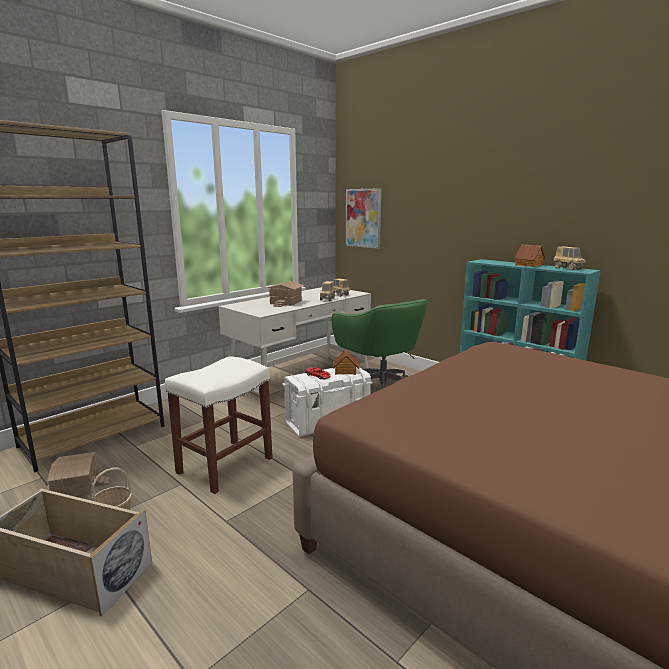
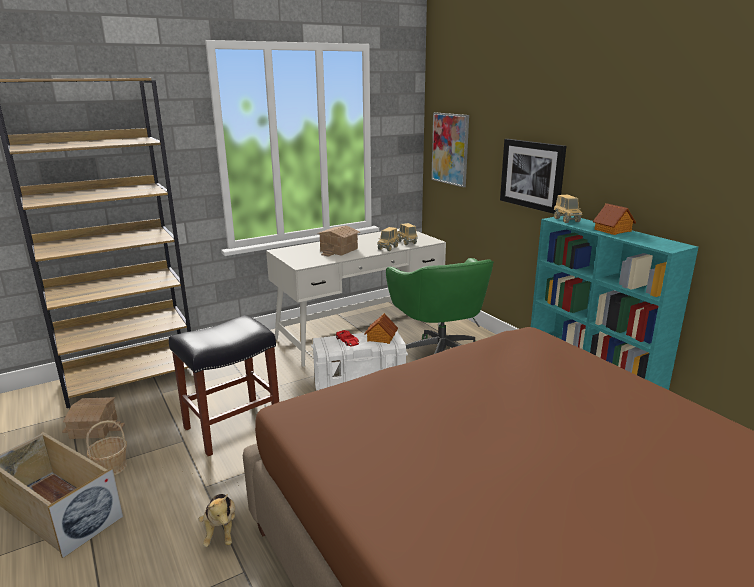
camera: 15 degrees right, 5 degrees up
white stool [165,357,273,494] -> black stool [169,315,279,456]
toy truck [553,246,585,270] -> toy truck moved to [554,195,582,223]
none -> plush toy [198,493,235,547]
none -> picture [500,139,566,214]

